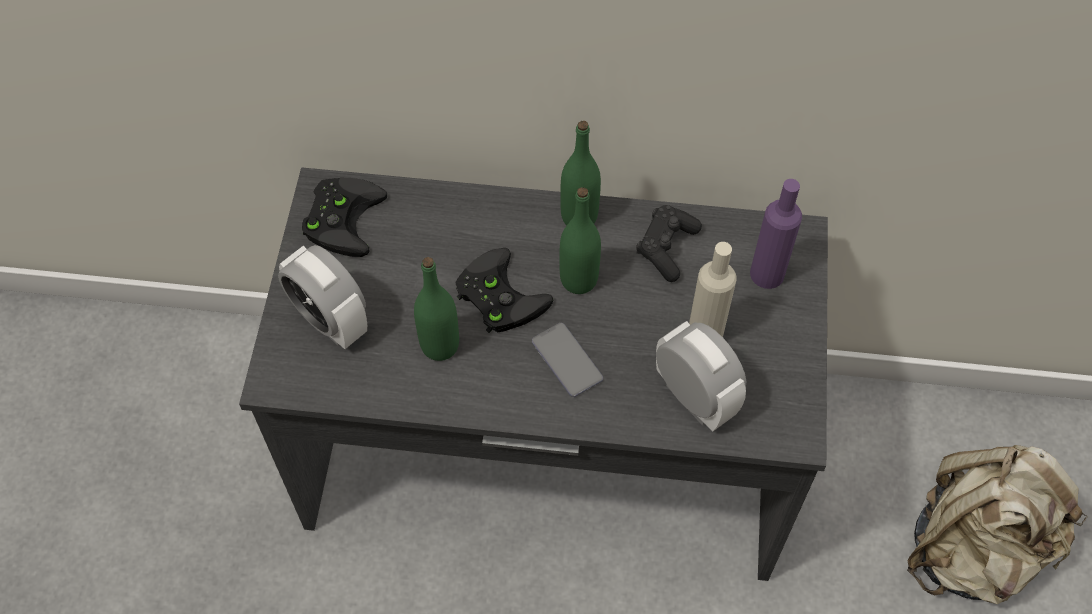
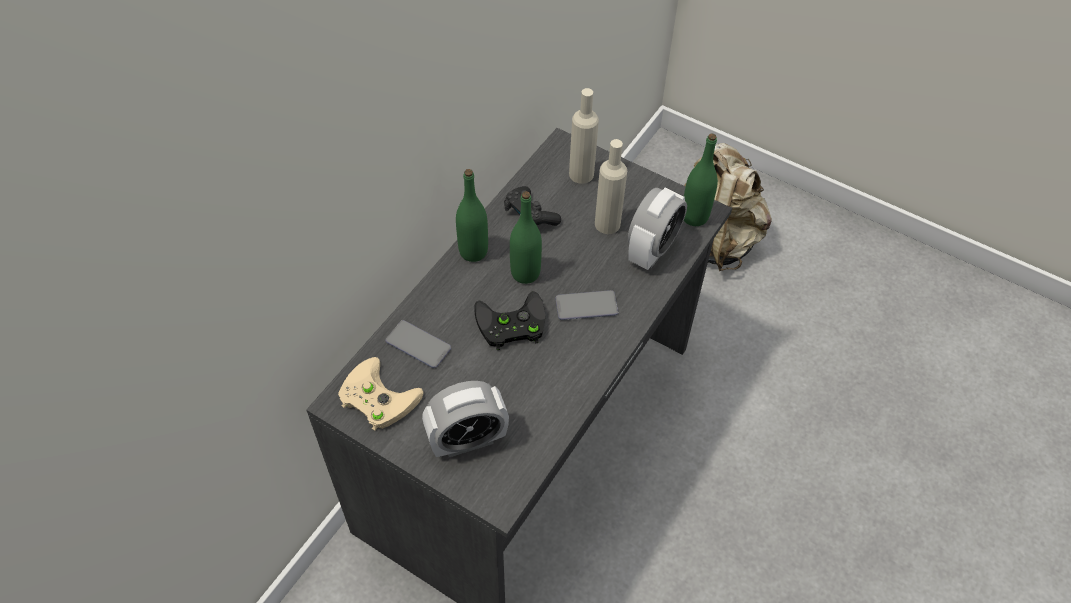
camera: 65 degrees left, 5 degrees down
black game controller [302,178,387,257] -> beige game controller [338,357,424,431]
green bottle [414,257,459,361] -> green bottle moved to [684,133,718,226]
alarm clock [656,321,746,431] -> alarm clock turned 135 degrees clockwise [628,188,687,270]
purple bottle [750,179,802,289] -> beige bottle [569,88,599,184]
none -> phone [385,320,451,368]

